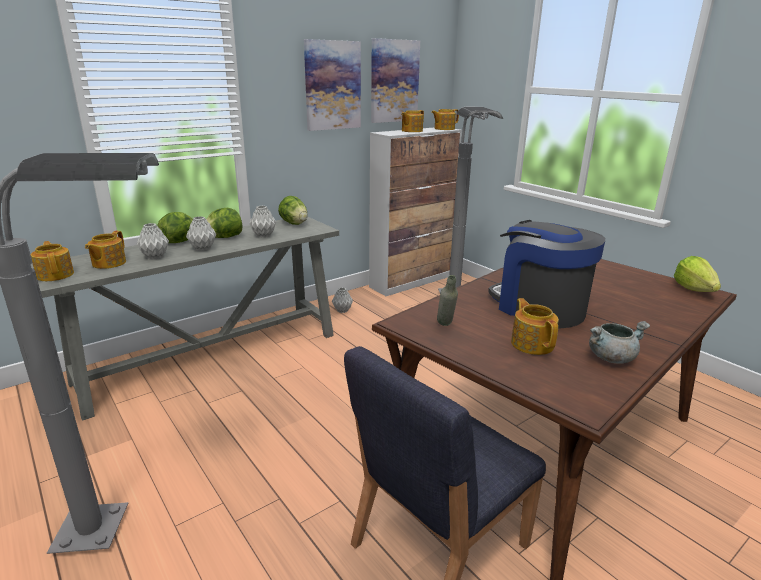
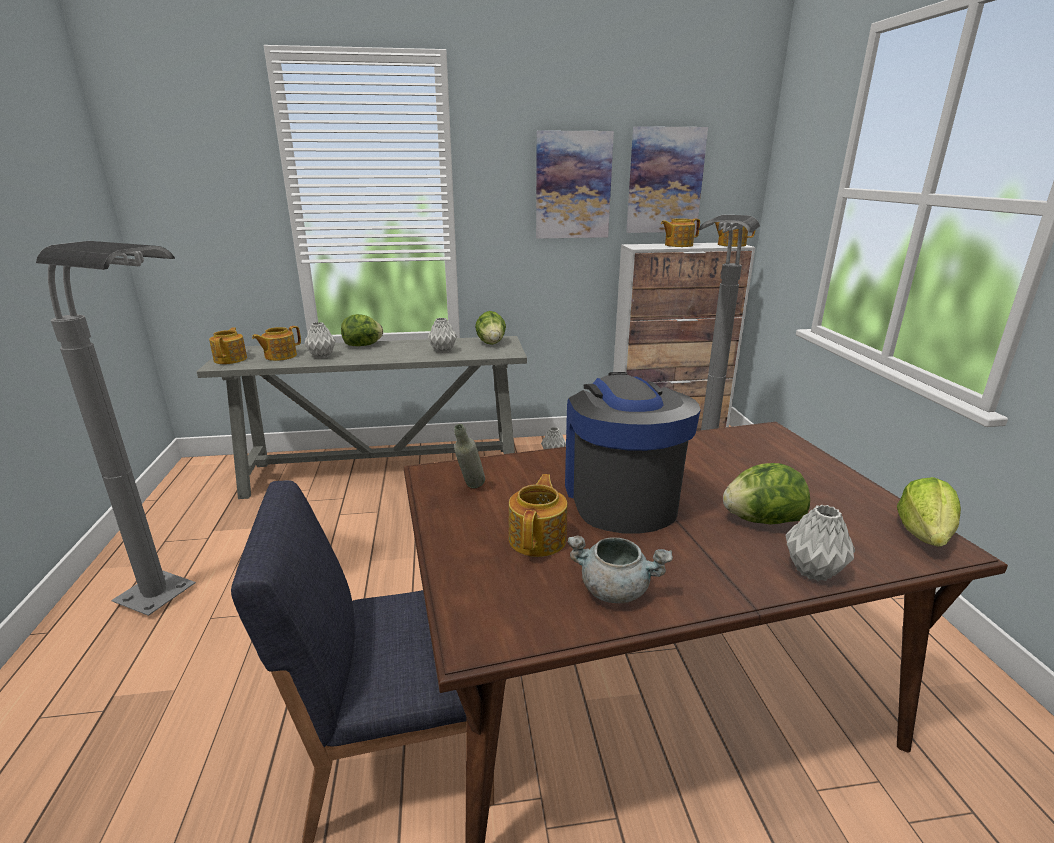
camera: 30 degrees right, 0 degrees up
grey vase [186,216,216,251] -> grey vase moved to [785,504,855,581]
lettuce [206,208,242,238] -> lettuce moved to [723,463,810,525]

